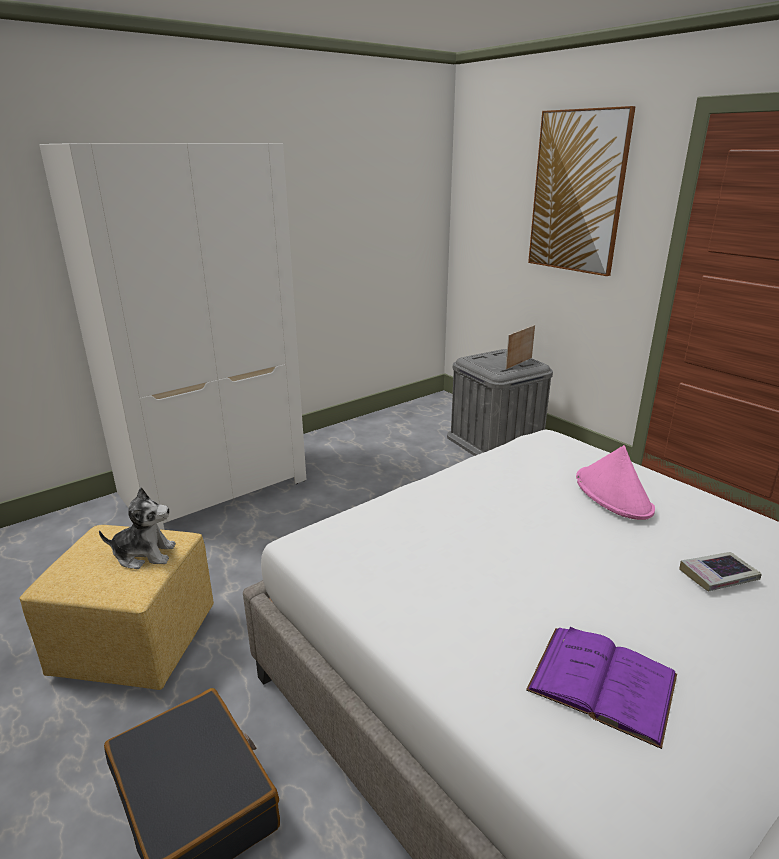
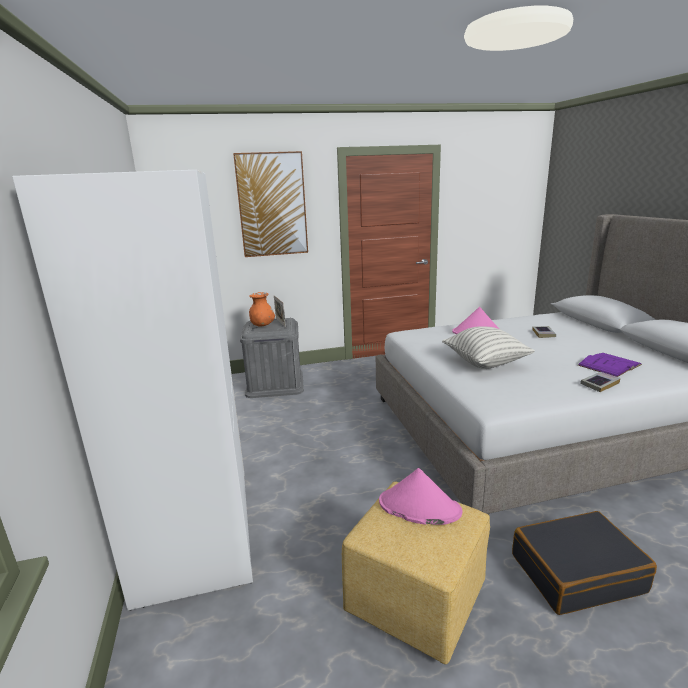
camera: 65 degrees left, 5 degrees down
plush toy [99,487,176,569] -> pink hat [379,468,462,525]
none -> orange vase [249,292,275,327]
none -> pillow [442,327,535,369]
none -> book [580,372,621,392]

